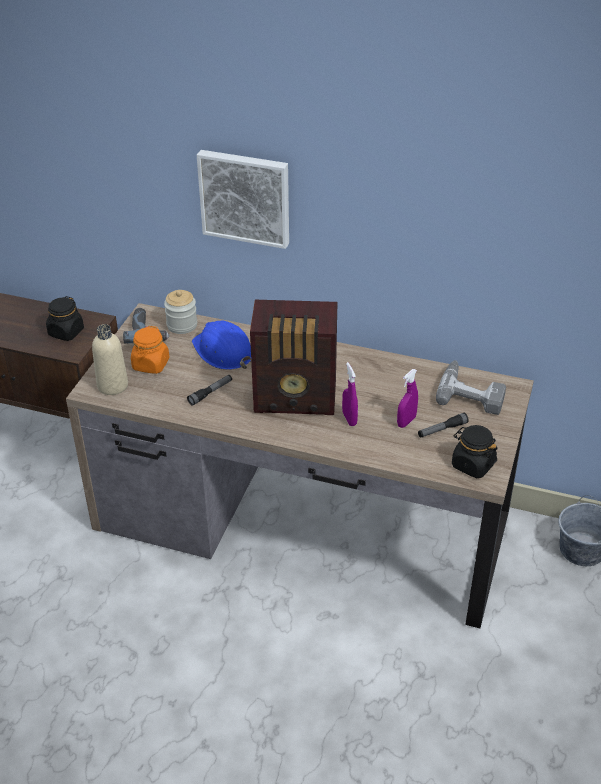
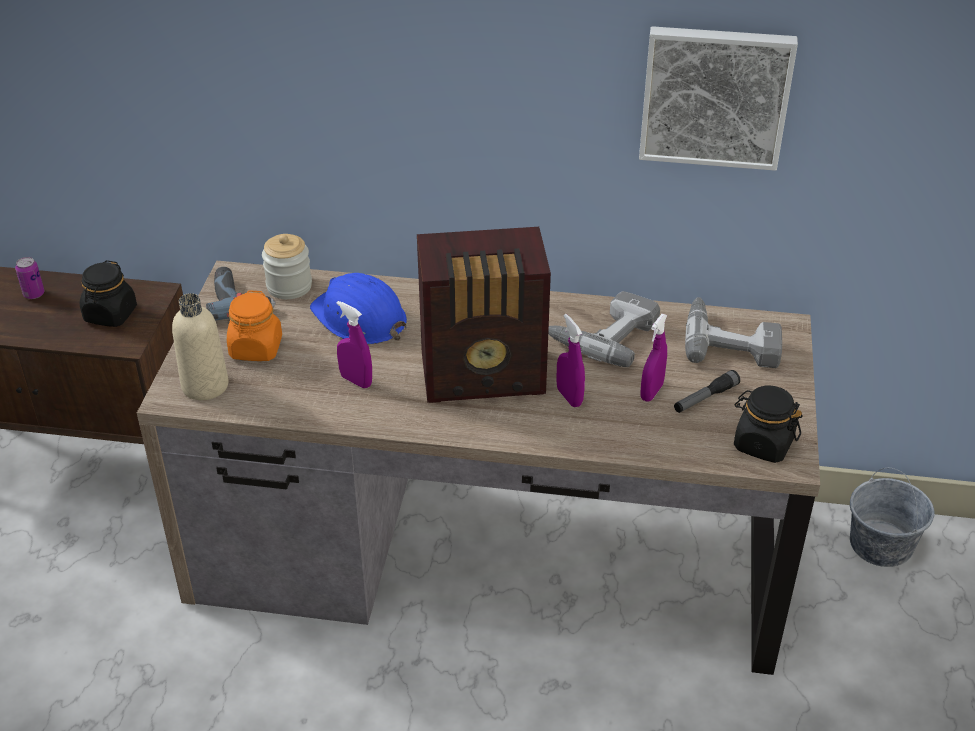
camera: 10 degrees left, 0 degrees up
flashlight [187,375,232,406] -> purple spray bottle [337,301,372,388]
picture [197,150,289,249] -> picture moved to [639,26,798,171]
none -> can [15,257,44,299]
none -> power drill [548,291,660,367]

